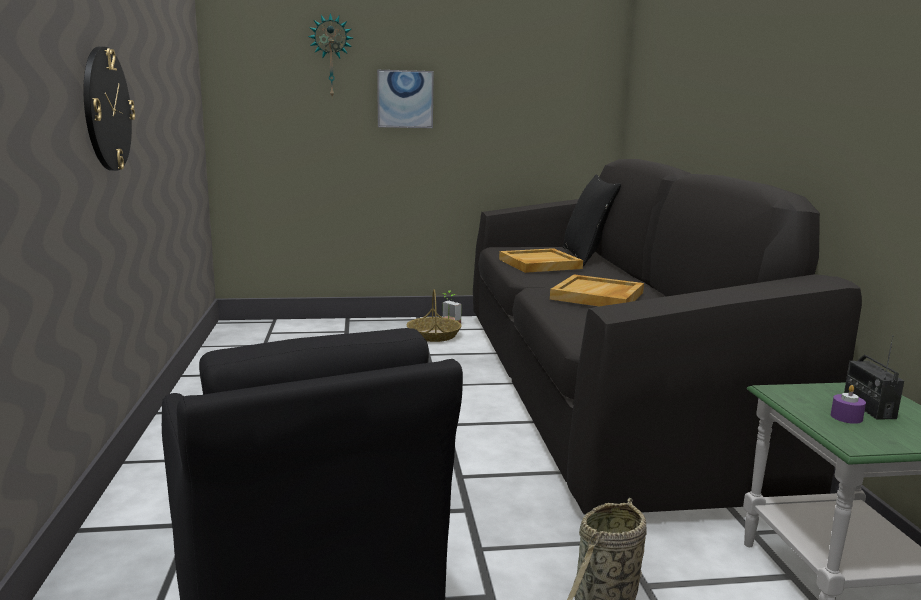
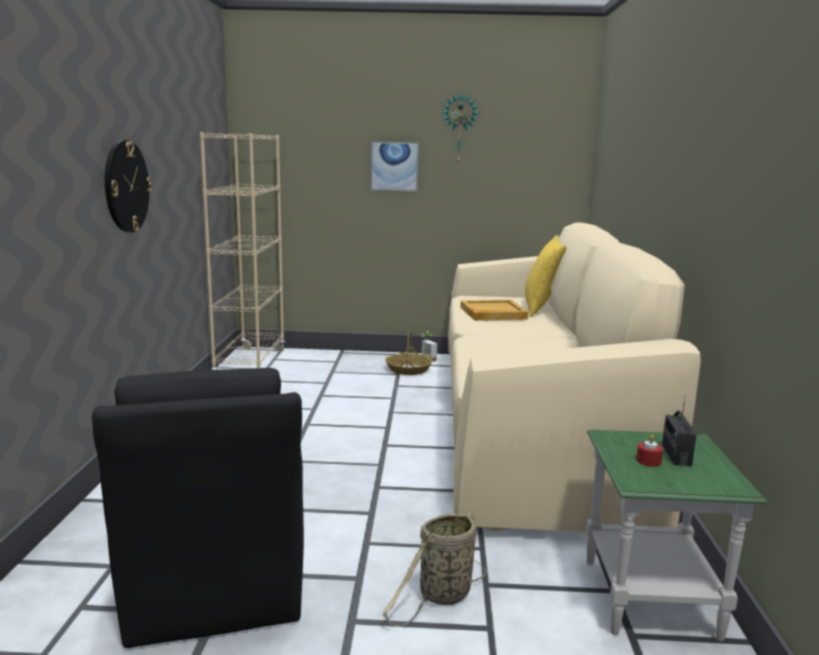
camera: 10 degrees right, 0 degrees up
wall clock [308,13,353,99] -> wall clock moved to [441,93,480,163]
black sofa [473,159,862,515] -> beige sofa [448,223,701,532]
beige tray [550,274,644,306] -> none
black pillow [563,174,621,266] -> yellow pillow [525,235,566,317]
purple candle [831,385,866,424] -> red candle [636,435,663,467]
none -> beige bookcase [200,132,285,370]

